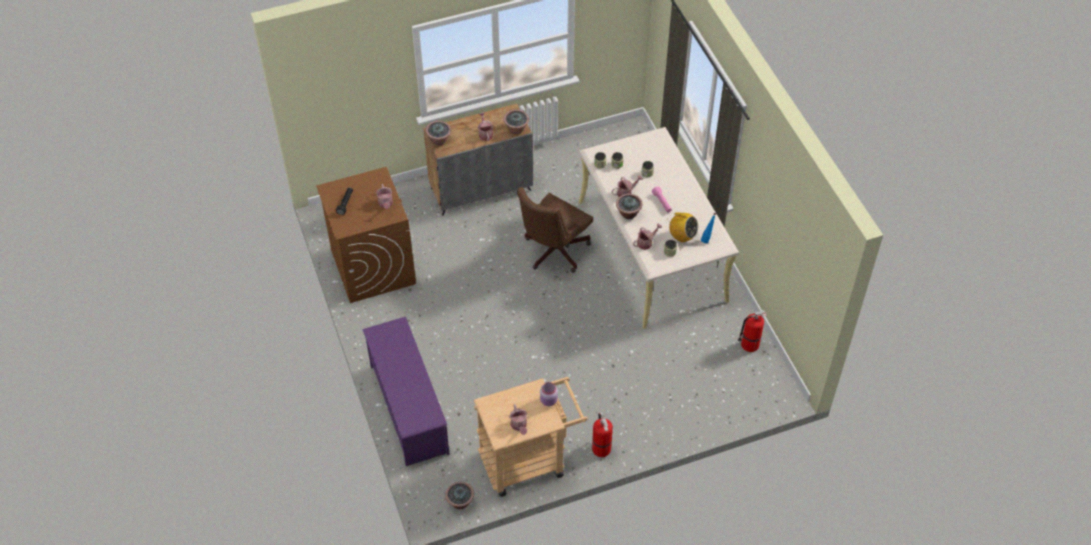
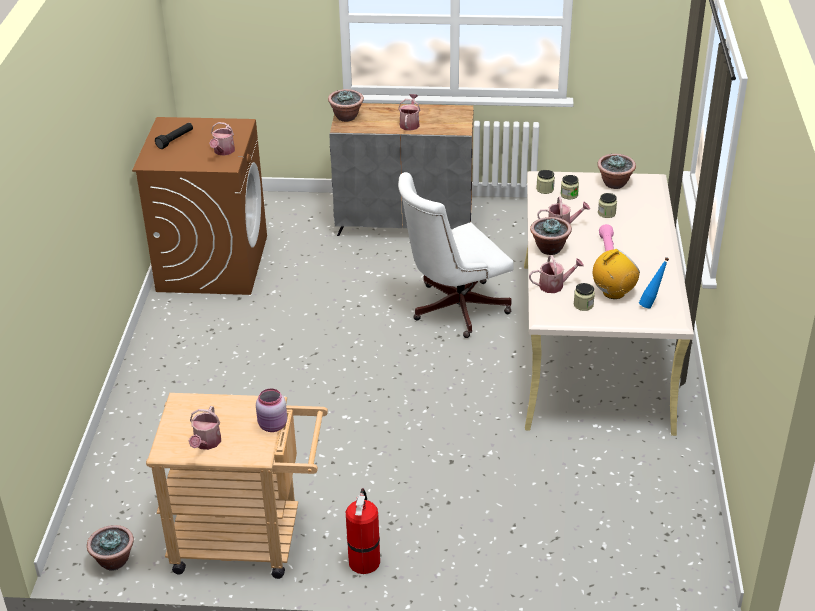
camera: 25 degrees right, 15 degrees down
purple shoe rack [362,317,450,466] -> none
potted plant [504,109,529,134] -> potted plant moved to [597,154,636,189]
brown office chair [517,187,593,273] -> white office chair [398,172,514,338]
radio [668,212,698,242] -> radio turned 90 degrees counterclockwise [593,249,640,299]
fire extinguisher [738,310,766,352] -> none

